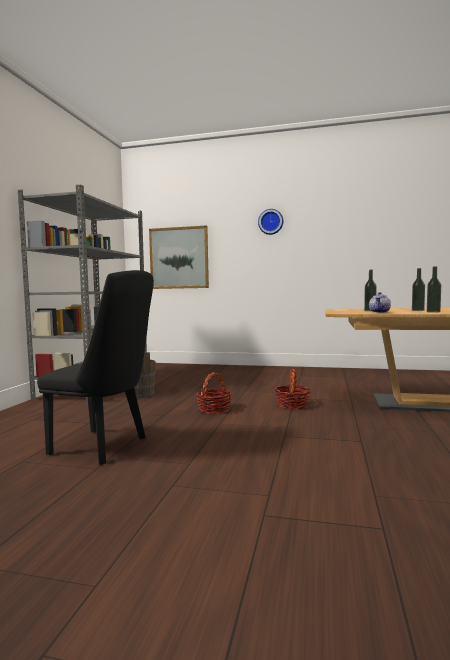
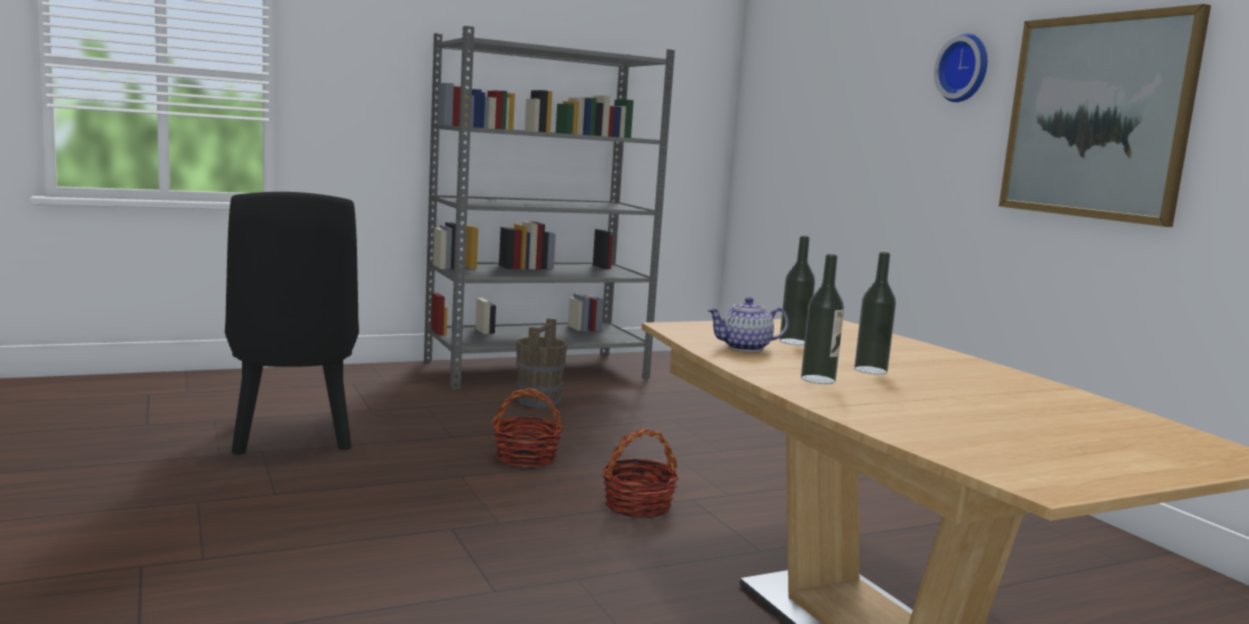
camera: 50 degrees right, 5 degrees up
picture [149,225,209,289] -> picture moved to [999,4,1211,227]

